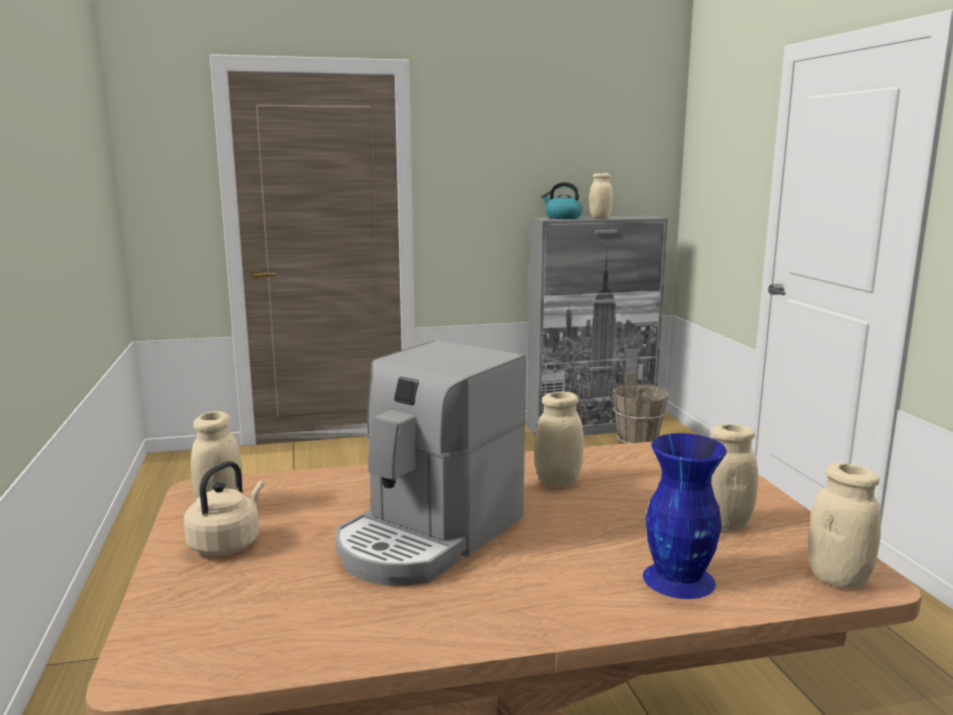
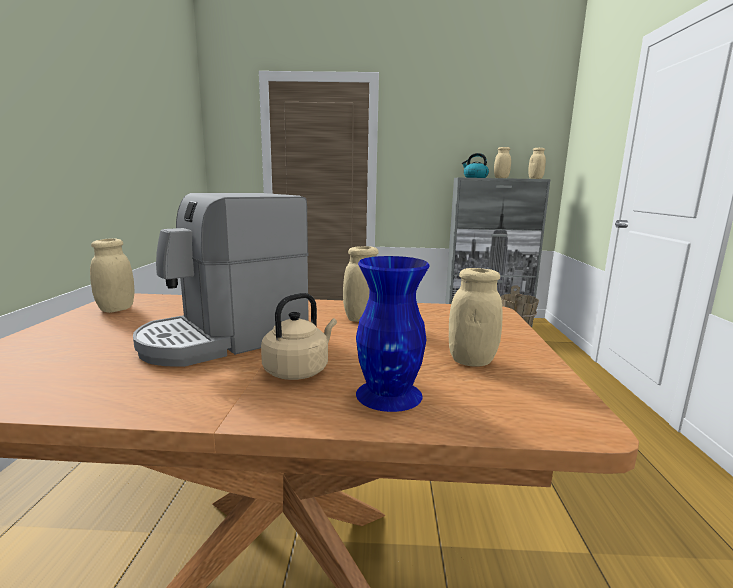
camera: 15 degrees right, 0 degrees up
beige kettle [184,461,264,556] -> beige kettle moved to [261,293,337,380]
beige jar [808,463,881,589] -> beige jar moved to [528,148,546,179]

